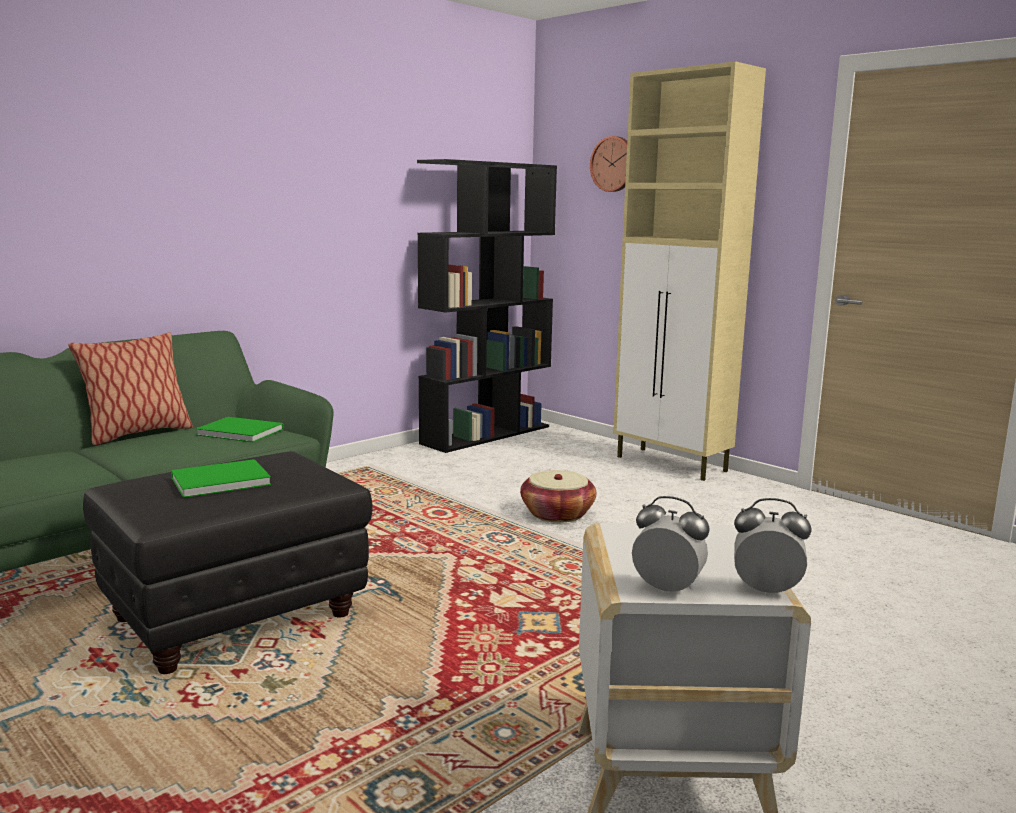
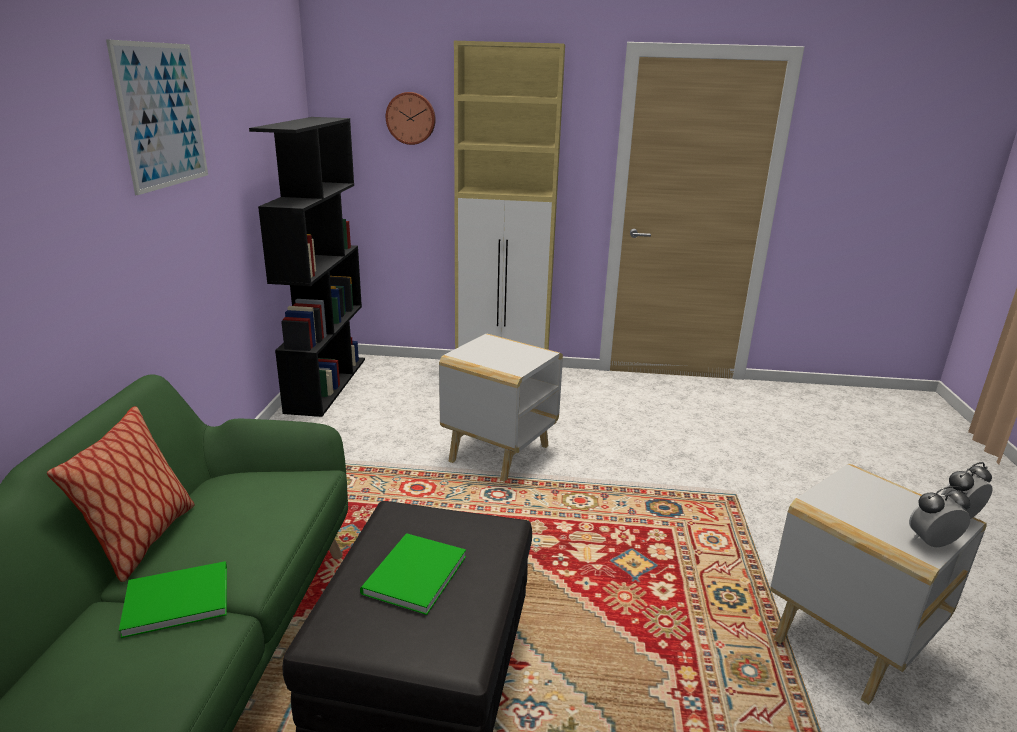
camera: 40 degrees left, 10 degrees up
green book [196,417,284,442] -> green book moved to [119,561,227,638]
basket [520,470,596,523] -> white side table [439,334,563,482]
none -> picture [106,39,208,195]

